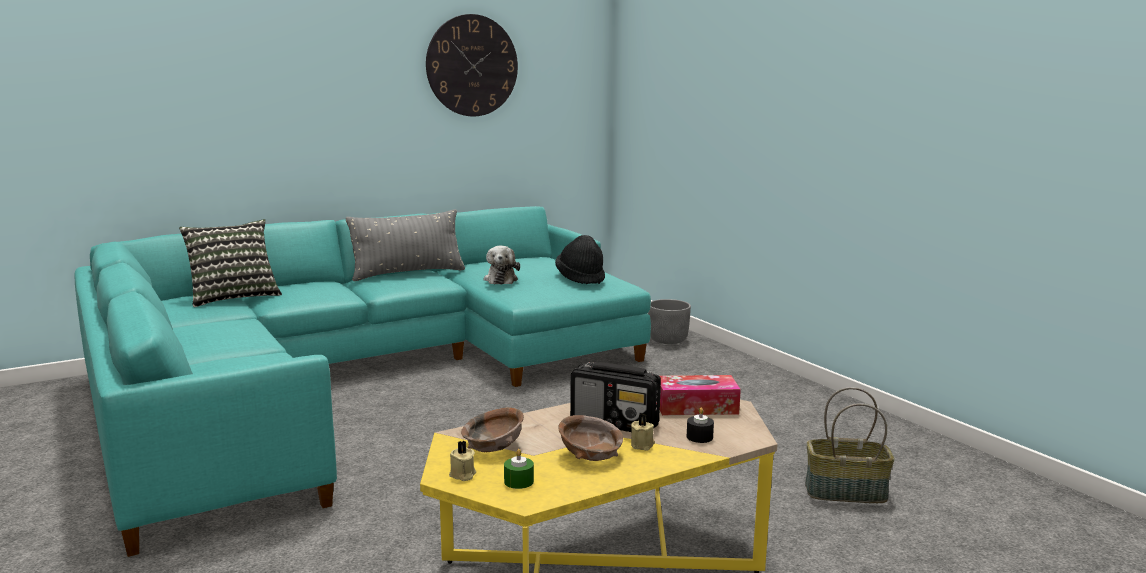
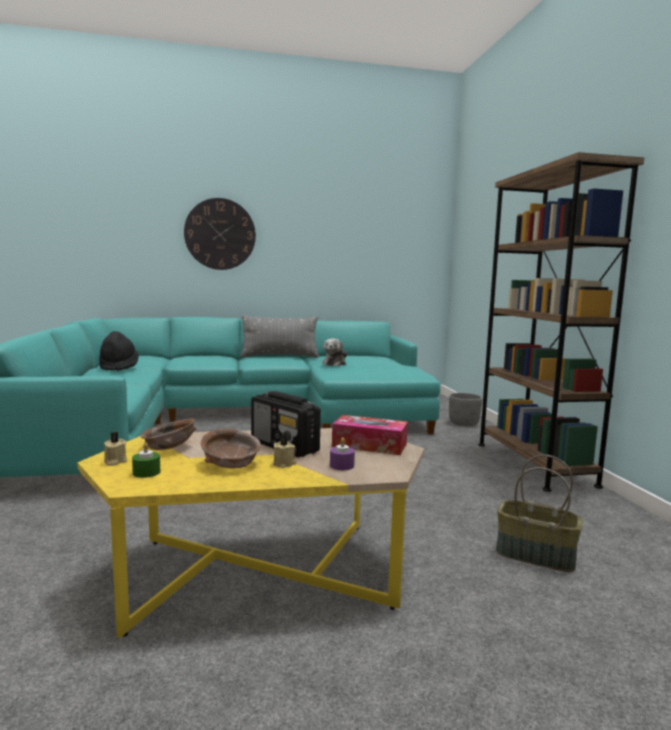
camera: 20 degrees right, 5 degrees down
pillow [179,219,282,307] -> none
wall clock [426,14,518,117] -> wall clock moved to [184,198,256,270]
black hat [555,235,605,284] -> black hat moved to [99,331,139,371]
black candle [687,408,714,443] -> purple candle [330,437,355,470]
none -> brown bookcase [478,152,644,492]

